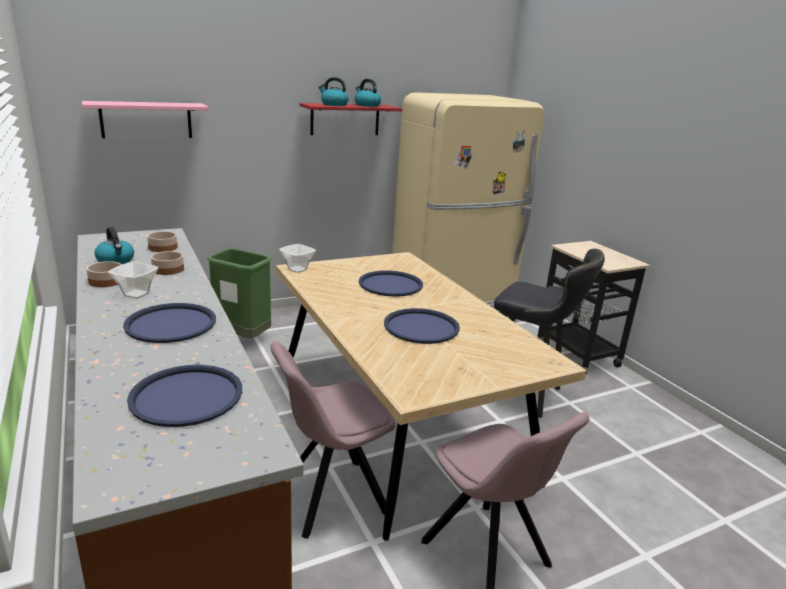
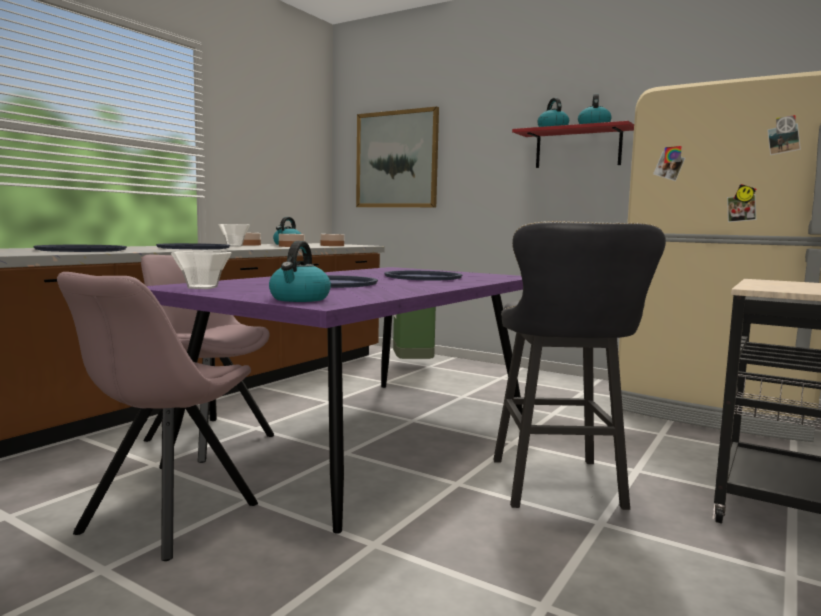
camera: 60 degrees right, 15 degrees down
pink shelf [82,101,209,138] -> picture [356,106,439,208]
beige dining table [276,252,587,541] -> purple dining table [146,267,523,534]
bowl [279,244,316,273] -> bowl moved to [171,251,231,289]
none -> kettle [269,241,331,302]

